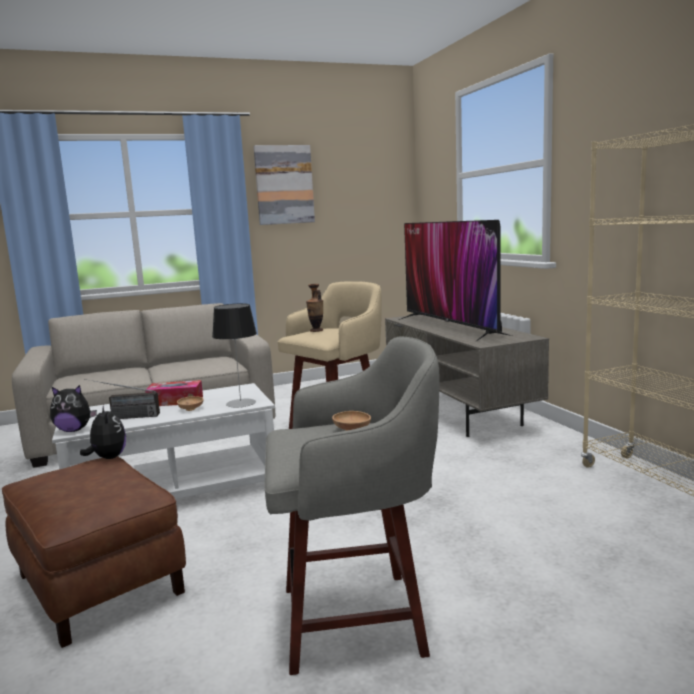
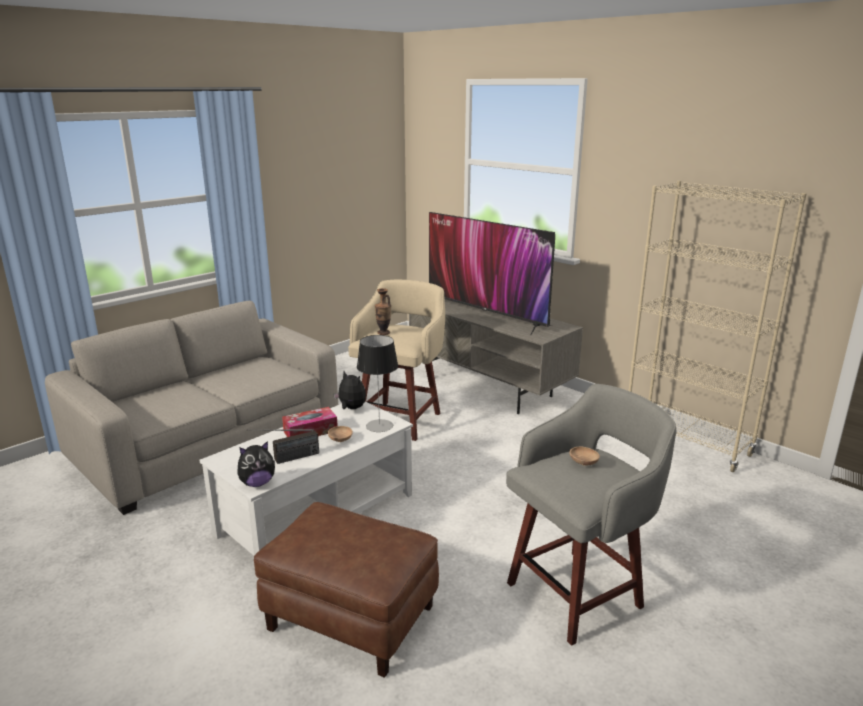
camera: 25 degrees left, 10 degrees up
plush toy [80,405,126,459] -> plush toy moved to [334,371,366,409]
picture [254,145,315,225] -> none

